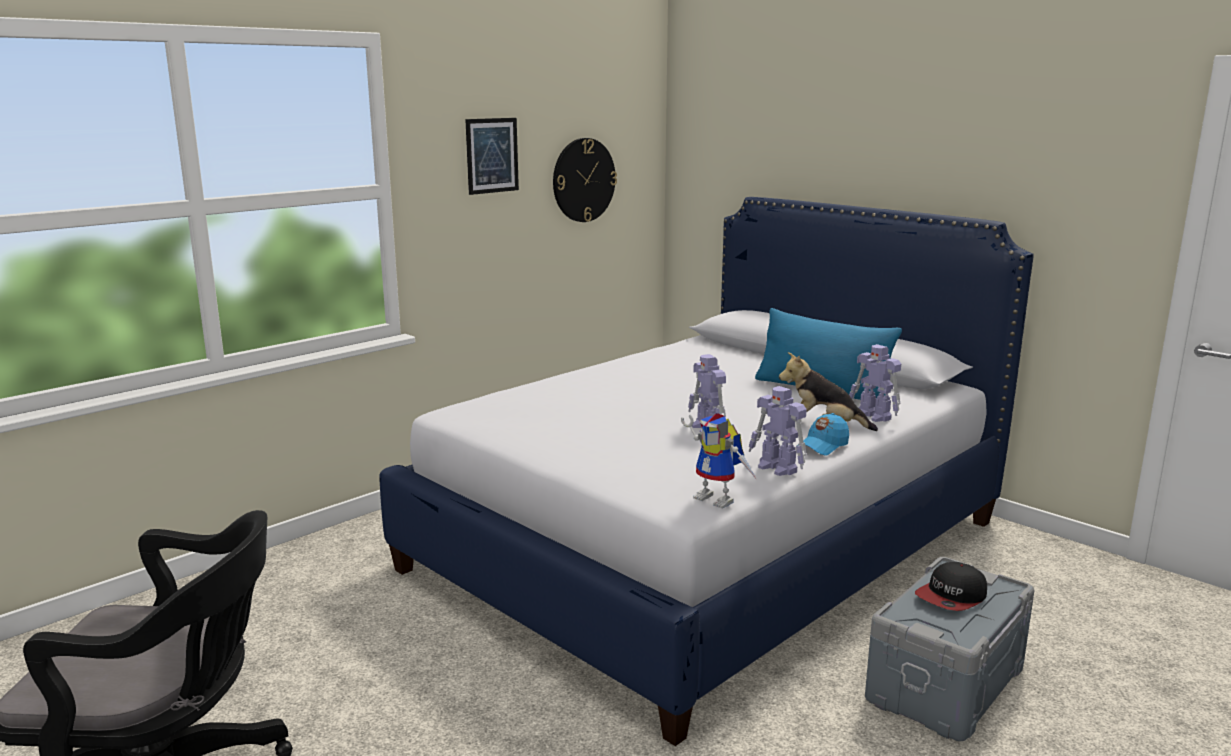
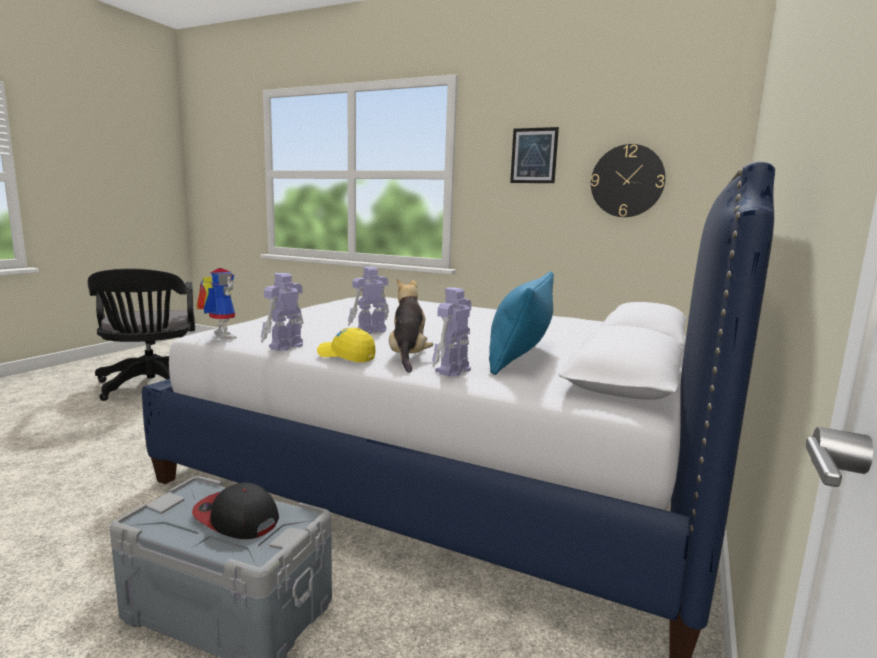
camera: 70 degrees right, 5 degrees down
toy robot [681,413,756,509] -> toy robot turned 120 degrees clockwise [196,268,237,340]
blue cap [797,413,849,455] -> yellow cap [317,328,376,362]

